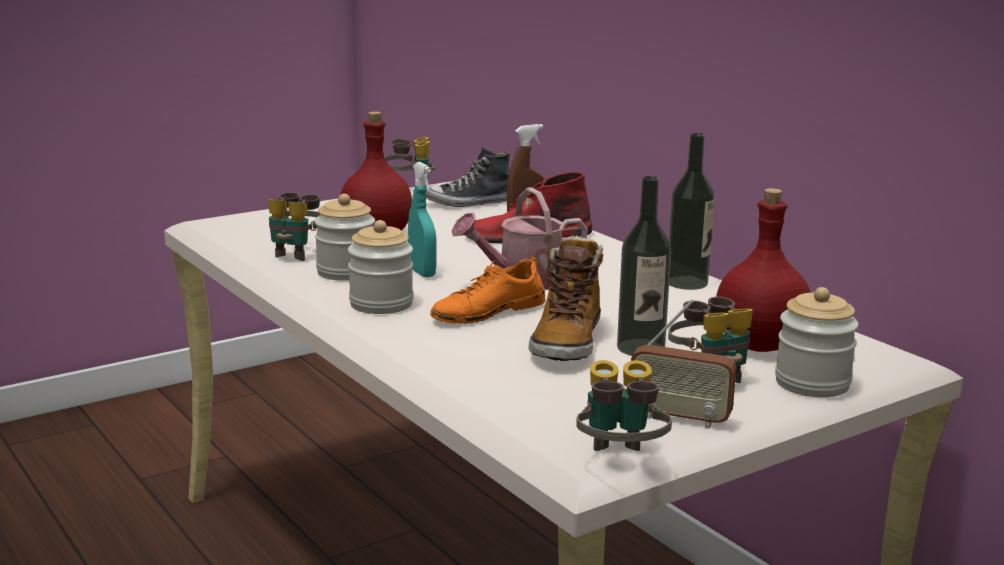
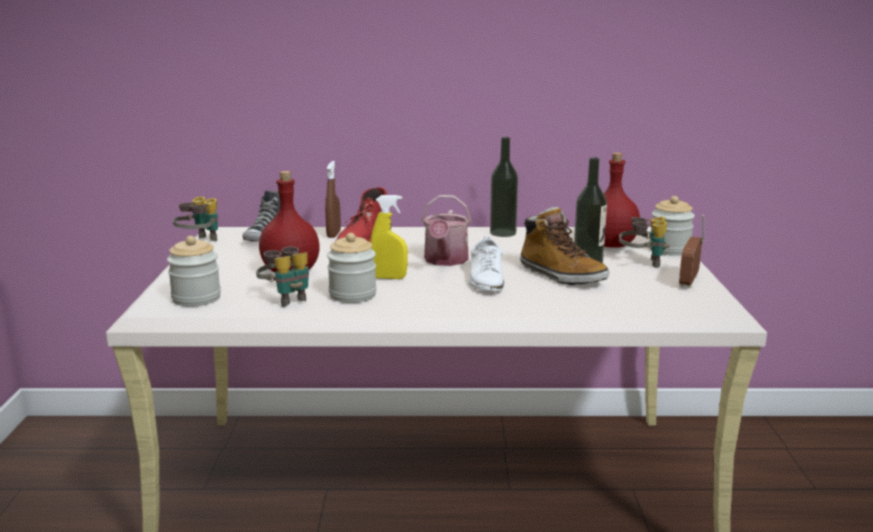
camera: 55 degrees left, 0 degrees up
jar [348,220,413,314] -> jar moved to [167,236,221,307]
turquoise spray bottle [408,162,437,277] -> yellow spray bottle [370,195,408,279]
orange shoe [430,256,545,324] -> white shoe [469,236,504,291]
binoculars [576,360,672,451] -> none
radio [631,299,736,429] -> radio turned 150 degrees clockwise [679,215,705,288]

